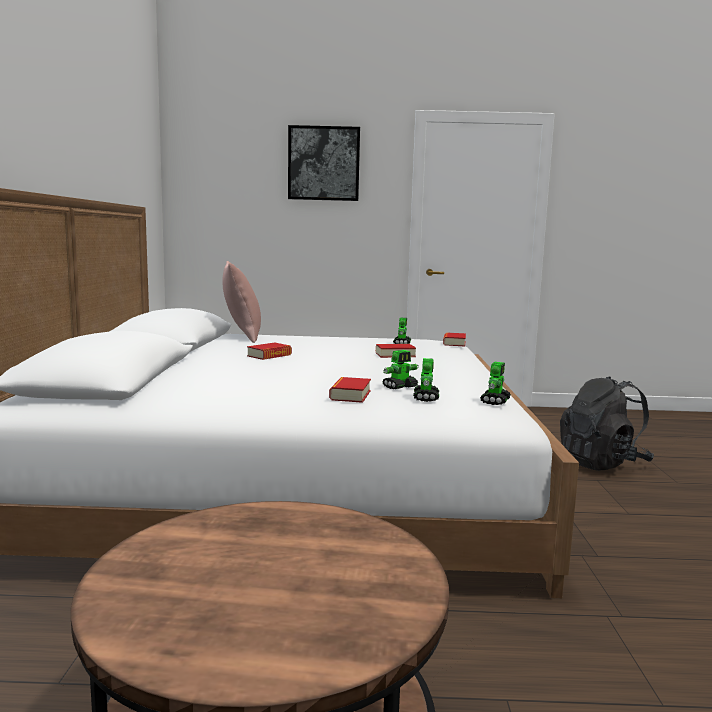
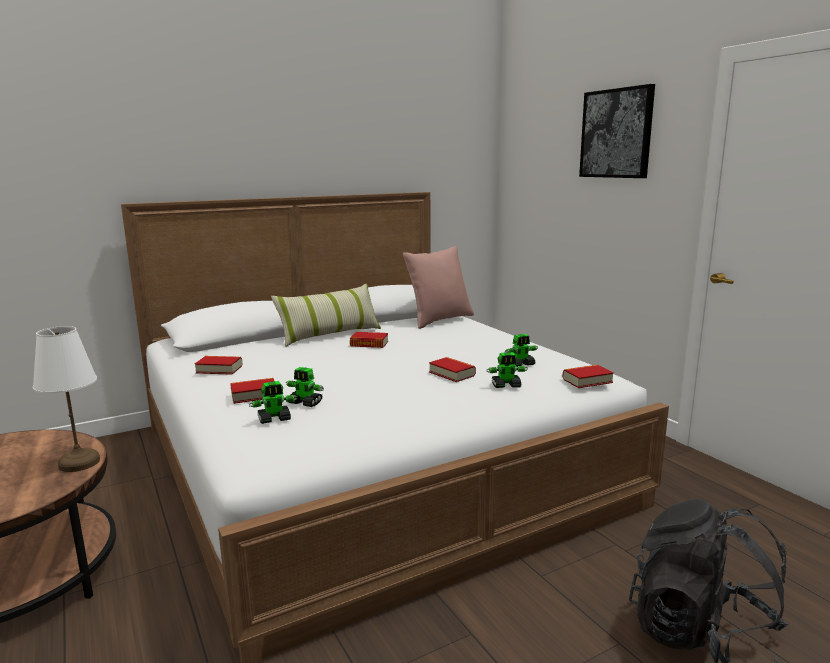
camera: 60 degrees right, 5 degrees up
toy robot [480,362,511,405] -> toy robot moved to [486,352,528,388]
none -> white table lamp [33,326,100,472]
none -> book [195,356,242,375]
none -> pillow [271,283,381,347]

